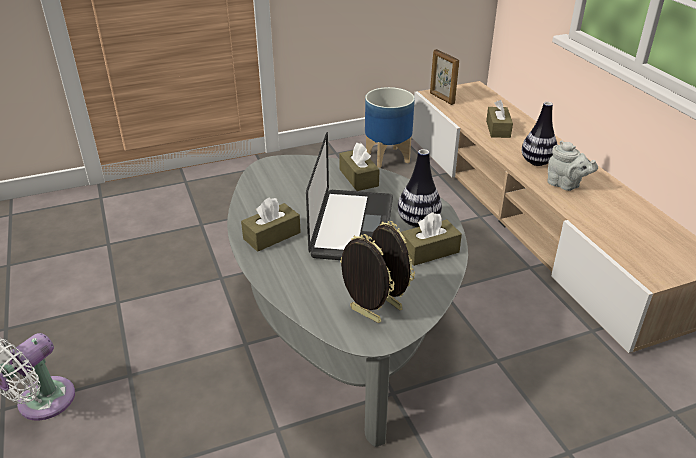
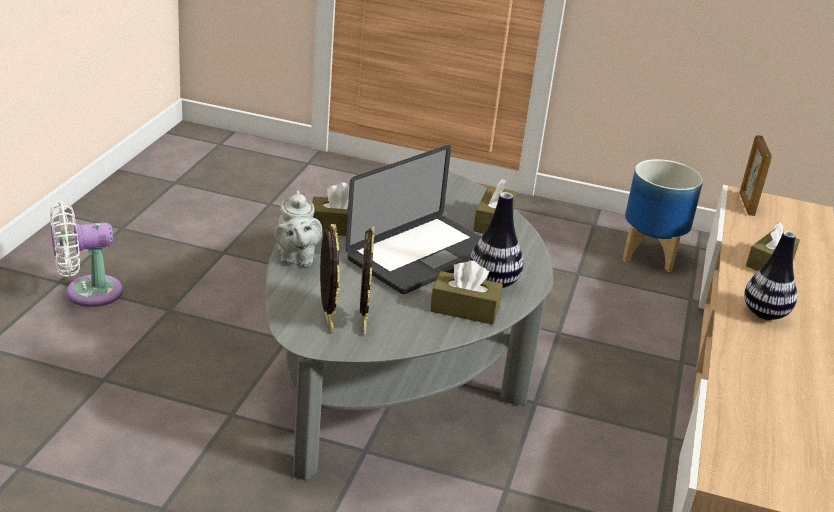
camera: 35 degrees right, 5 degrees down
grey teapot [547,140,598,191] -> grey teapot moved to [274,191,322,267]

